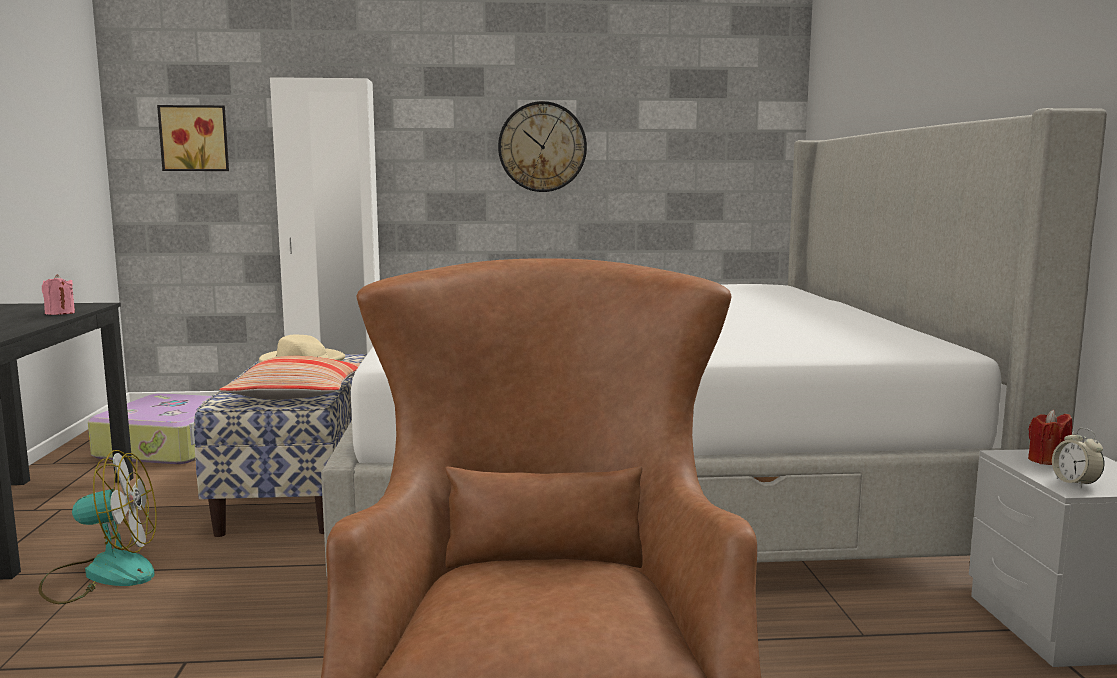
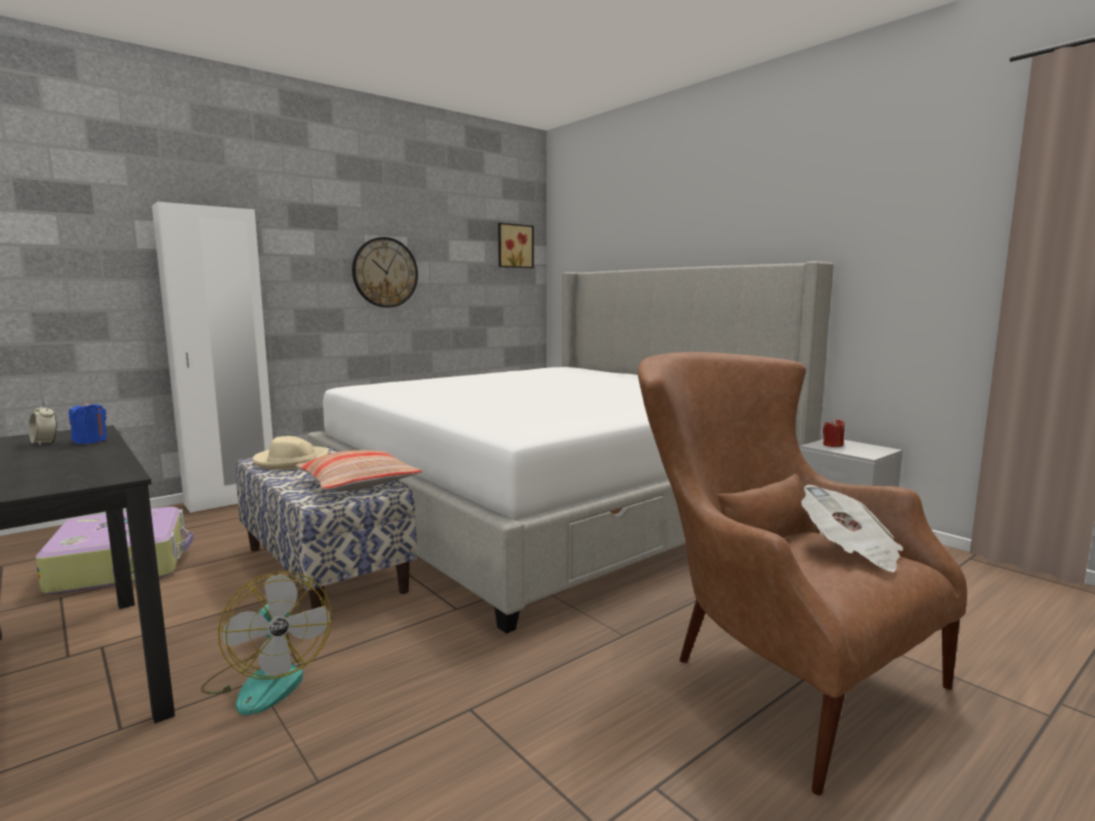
camera: 35 degrees left, 0 degrees up
fan [39,450,157,604] -> fan turned 105 degrees clockwise [201,571,332,715]
pink candle [42,274,75,315] -> blue candle [69,400,107,444]
picture [157,105,229,171] -> picture moved to [498,223,534,268]
alarm clock [1052,428,1104,489] -> alarm clock moved to [29,401,57,445]
none -> newspaper [801,485,903,572]

